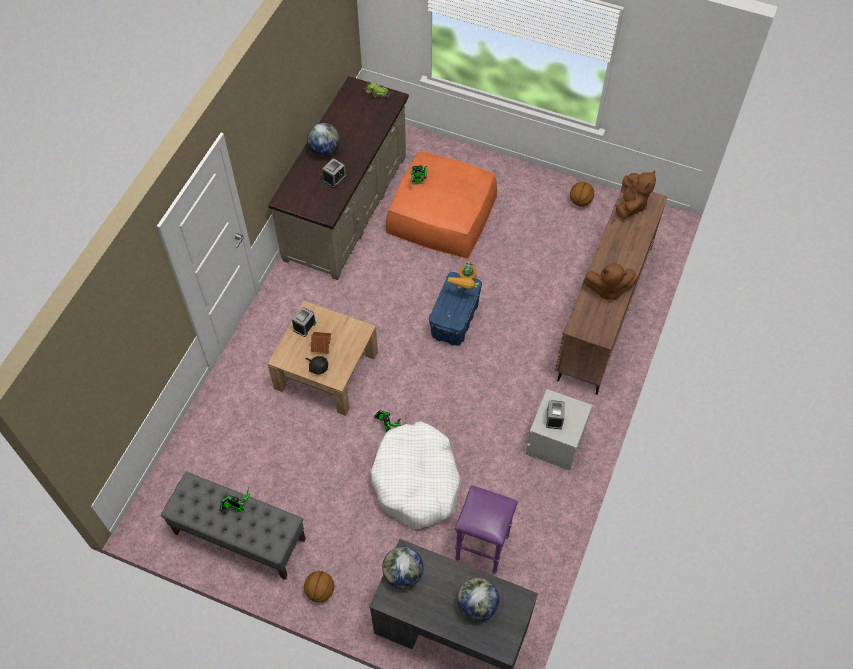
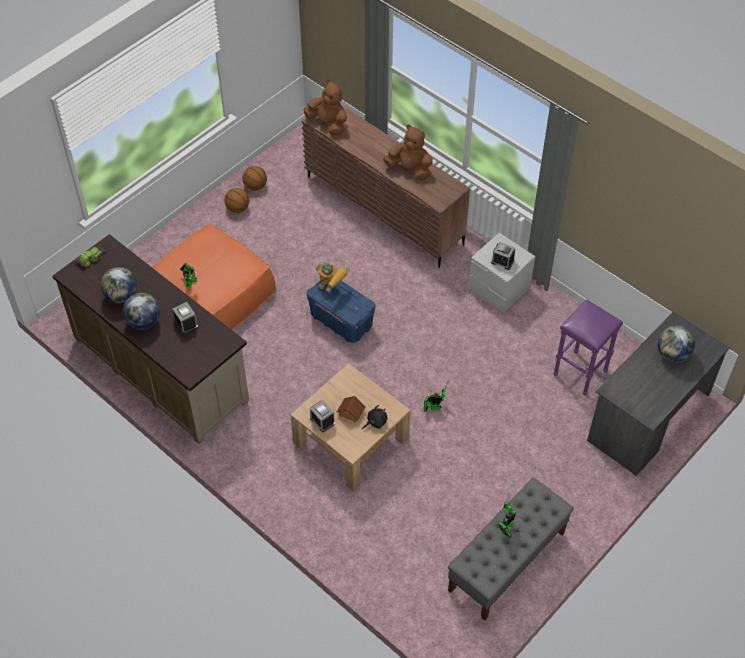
camera: 70 degrees left, 5 degrees down
basketball [304,571,334,602] -> basketball moved to [225,188,249,213]
white dog bed [371,421,461,529] -> none
globe [382,547,423,589] -> globe moved to [101,267,137,303]
brown plush toy [583,263,638,302] -> brown plush toy turned 90 degrees counterclockwise [383,125,433,180]

